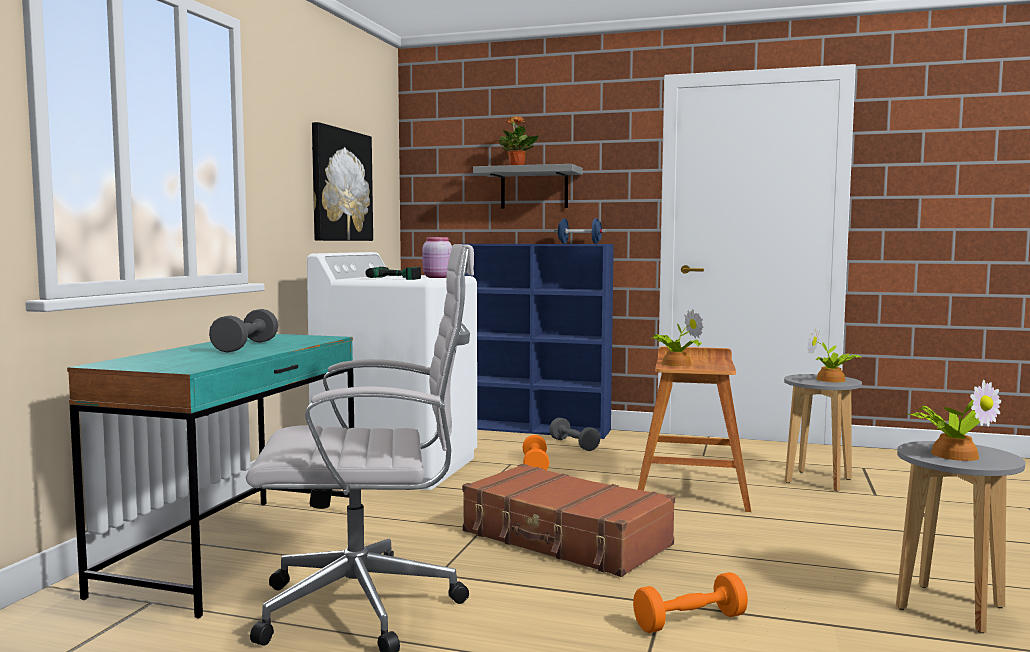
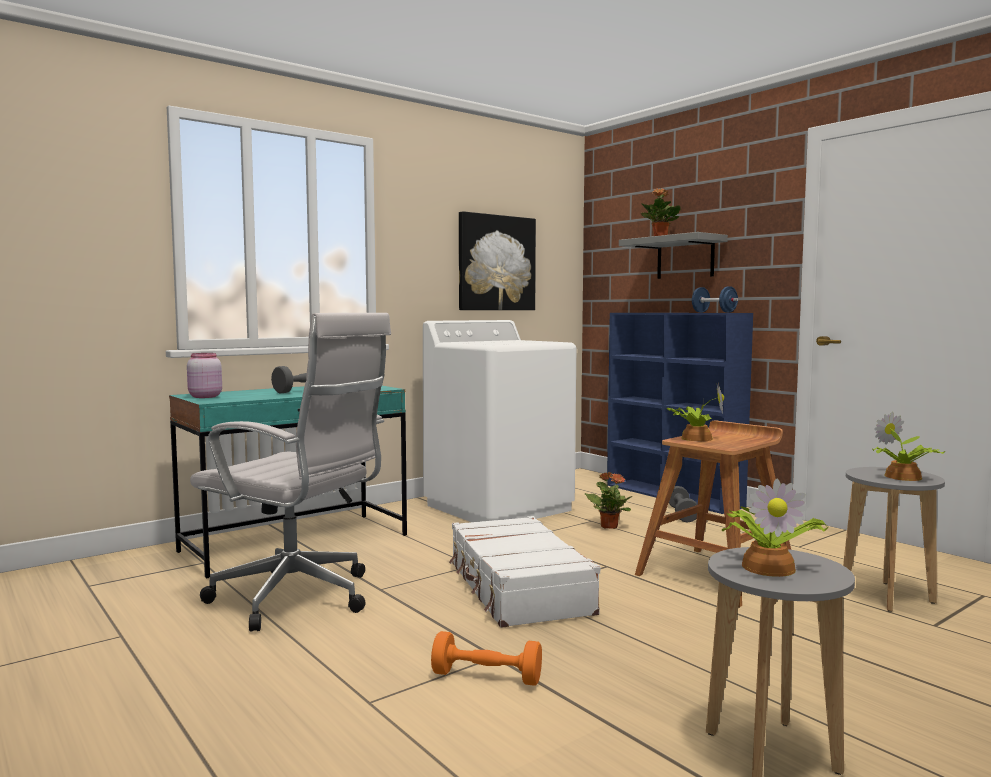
camera: 35 degrees right, 0 degrees up
power drill [366,267,421,280] -> none
pink jar [422,237,452,278] -> pink jar moved to [187,353,222,398]
brown suitcase [462,464,675,577] -> white suitcase [449,516,600,628]
orange dumbbell [523,435,549,470] -> potted plant [585,472,633,529]

